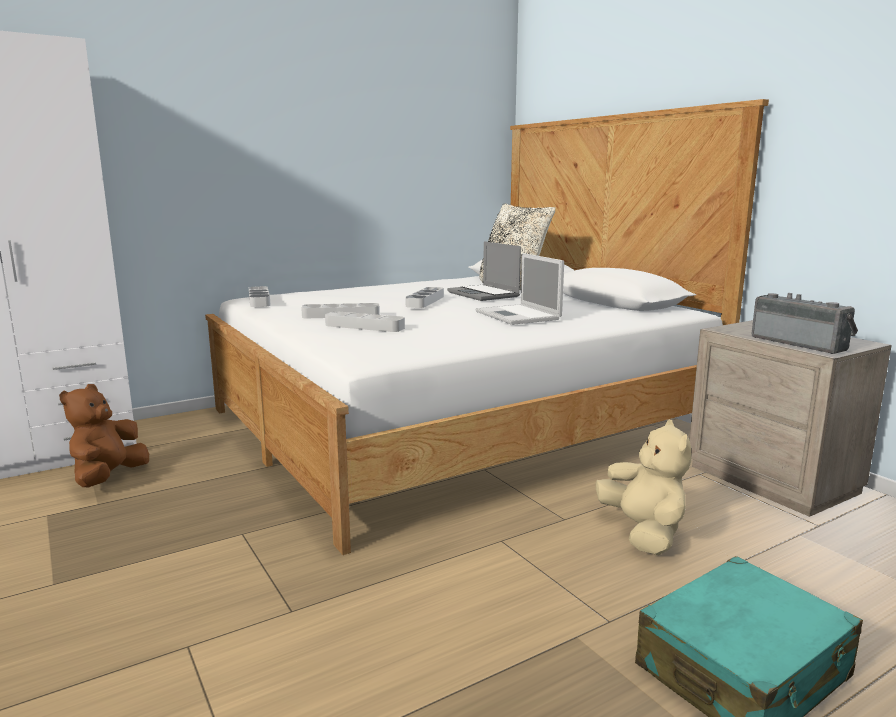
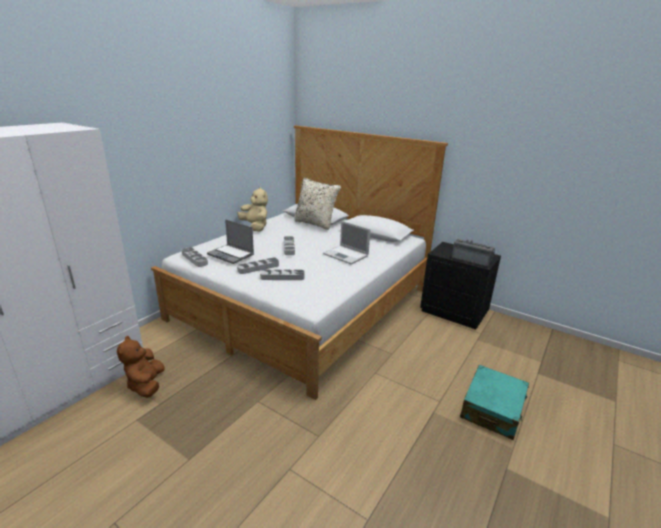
camera: 25 degrees left, 10 degrees up
laptop [447,241,521,301] -> laptop moved to [207,219,254,264]
beige plush toy [596,420,692,555] -> beige plush toy moved to [237,187,268,232]
beige nightstand [689,320,892,517] -> black nightstand [420,242,501,329]

